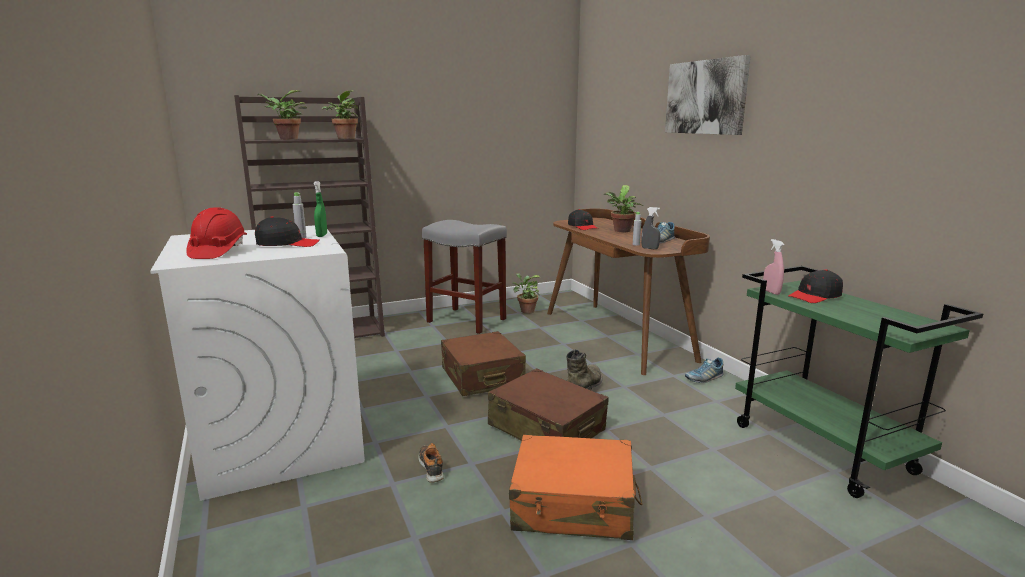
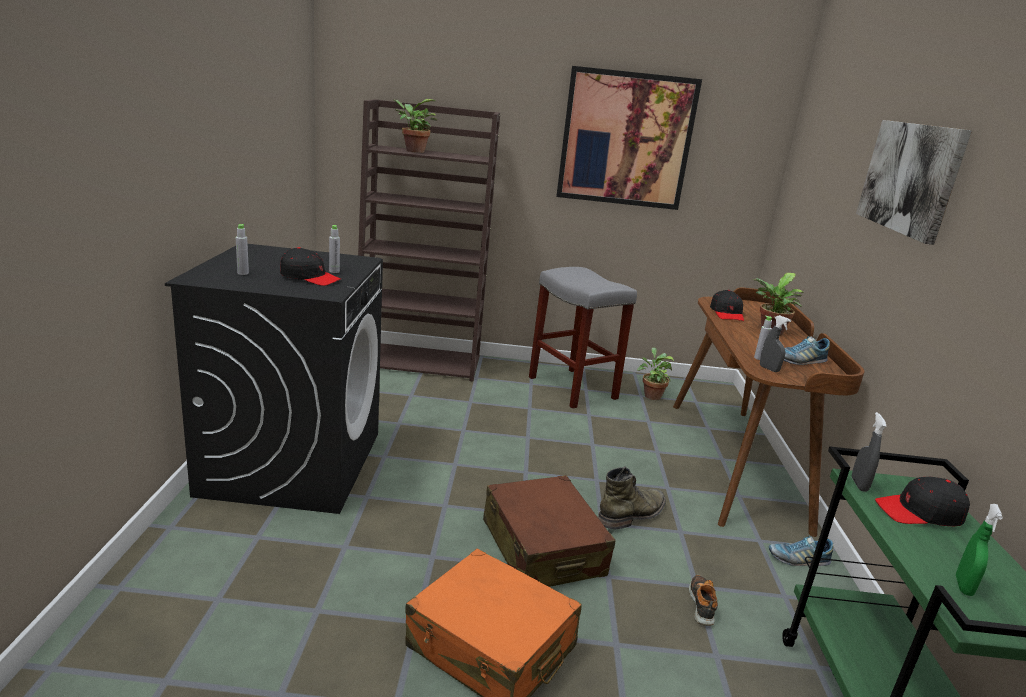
camera: 25 degrees right, 5 degrees up
white washing machine [150,225,365,501] -> black washing machine [165,244,383,514]
red hard hat [186,207,247,259] -> grey bottle [236,224,249,275]
green spray bottle [313,181,327,237] -> green spray bottle moved to [956,504,1003,596]
potted plant [322,90,358,139] -> none
shoe [418,443,444,483] -> shoe moved to [689,575,718,626]
brown suitcase [441,331,526,396] -> none
pink spray bottle [763,239,785,295] -> grey spray bottle [852,412,887,492]
none -> picture [556,66,702,210]

